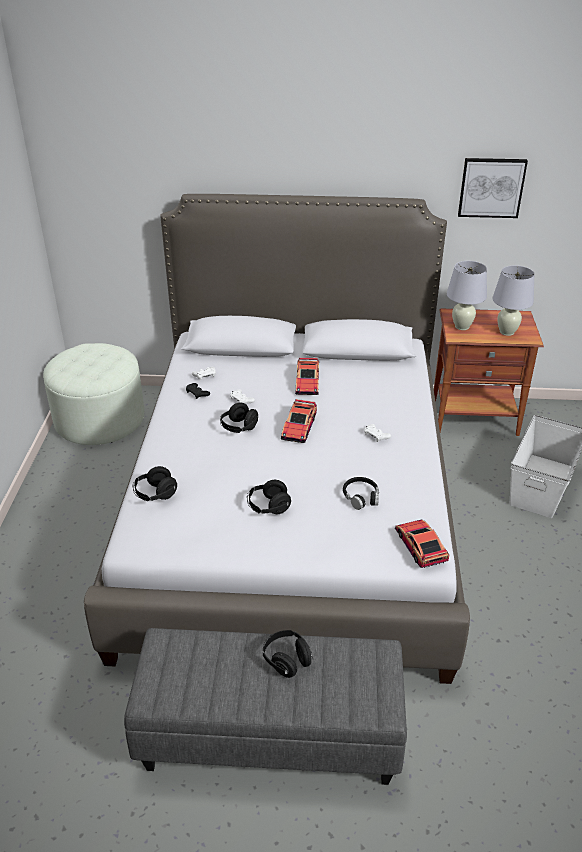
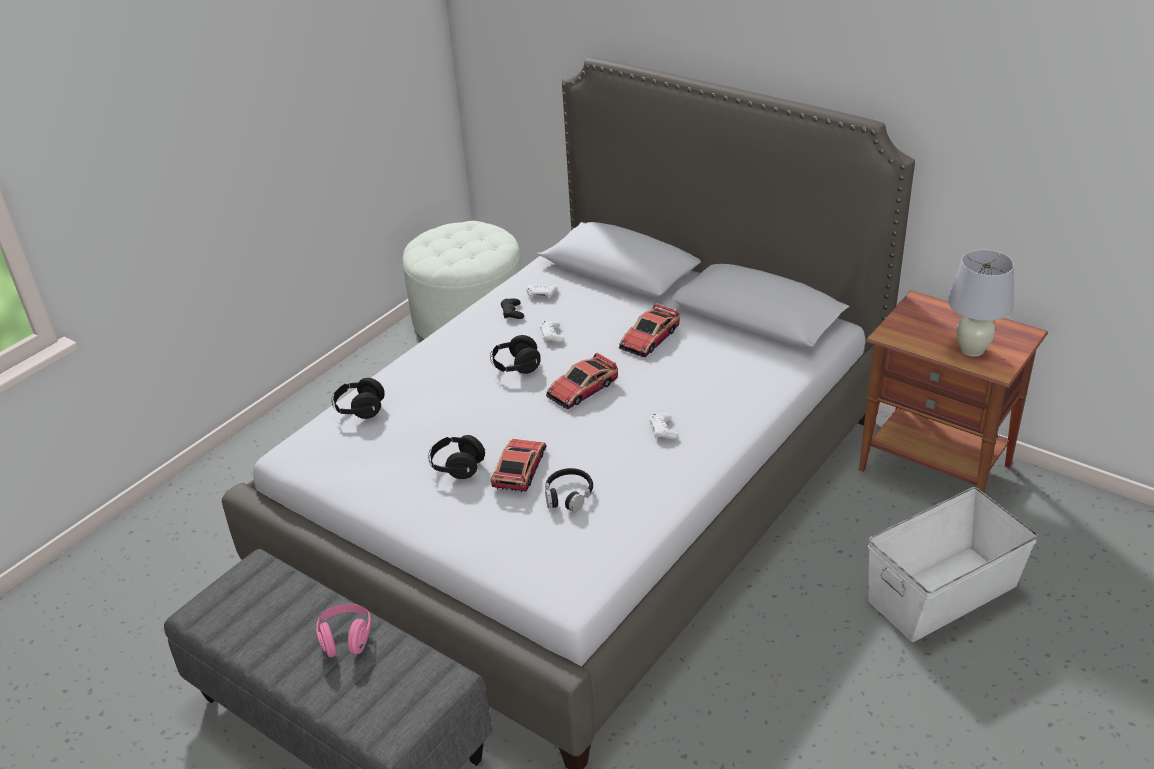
camera: 35 degrees right, 0 degrees up
black headphones [263,630,313,678] -> pink headphones [316,604,371,657]
toy car [395,520,449,568] -> toy car moved to [491,439,547,492]
white table lamp [447,261,487,330] -> none
picture [458,158,528,218] -> none

